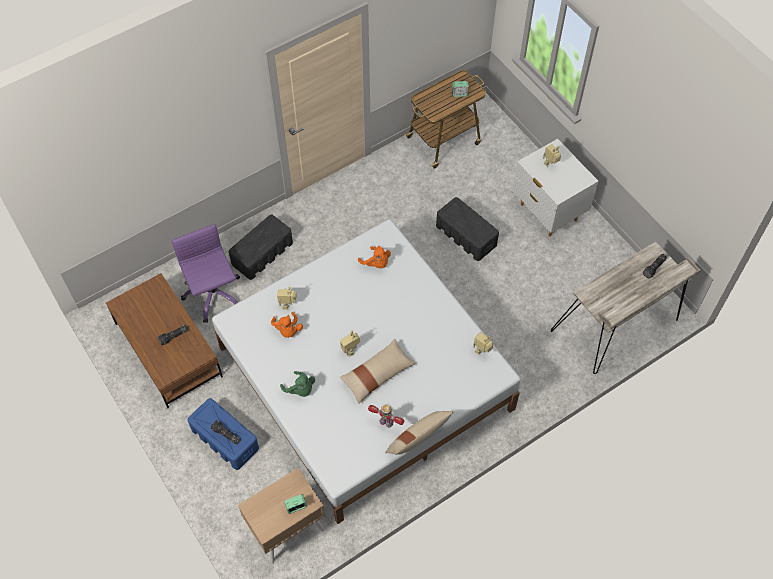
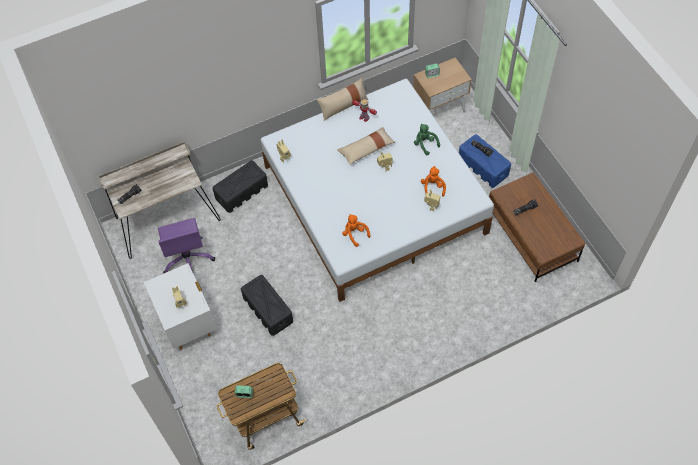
camera: 170 degrees left, 0 degrees up
purple office chair [172,224,240,323] -> purple office chair moved to [158,218,215,273]
black storage box [229,215,293,280] -> black storage box moved to [213,160,268,213]

